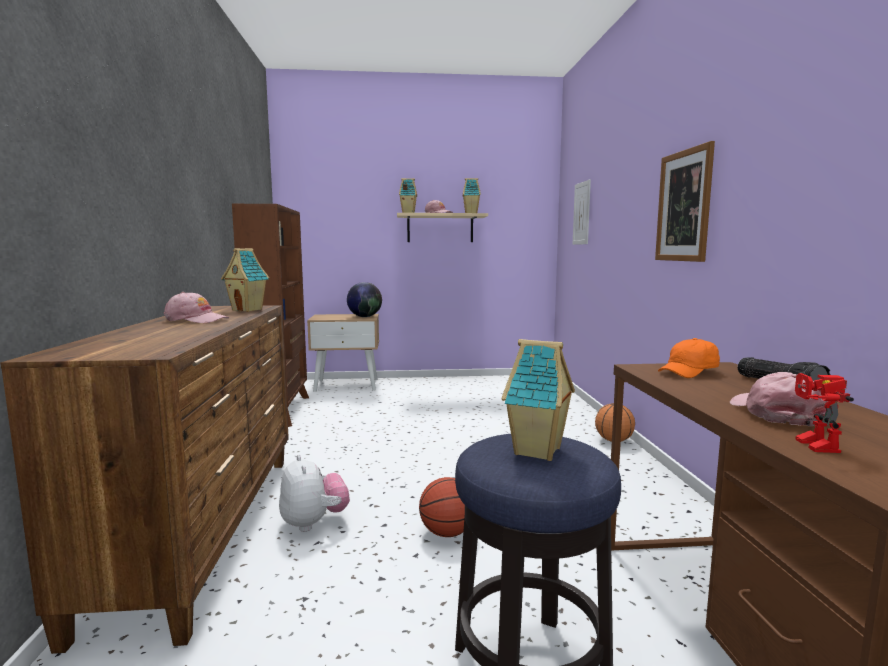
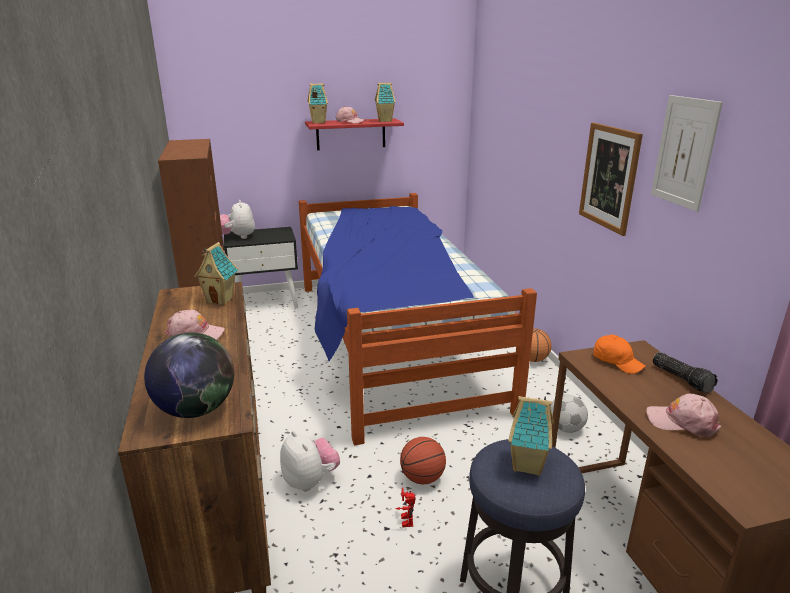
camera: 10 degrees left, 15 degrees up
beige nightstand [307,314,379,392] -> black nightstand [224,227,298,308]
globe [347,282,382,317] -> globe moved to [144,332,234,418]
beige shelf [397,213,488,242] -> red shelf [305,118,404,150]
picture [573,179,591,245] -> picture moved to [651,95,723,212]
orange cap [658,338,720,378] -> orange cap turned 90 degrees counterclockwise [593,334,645,374]
pink cap [730,372,828,426] -> pink cap turned 60 degrees counterclockwise [646,394,721,437]
toy robot [795,373,854,453] -> toy robot moved to [395,488,416,527]
none -> plush toy [220,200,255,239]
none -> bed [299,193,537,445]
none -> football [550,395,588,433]

